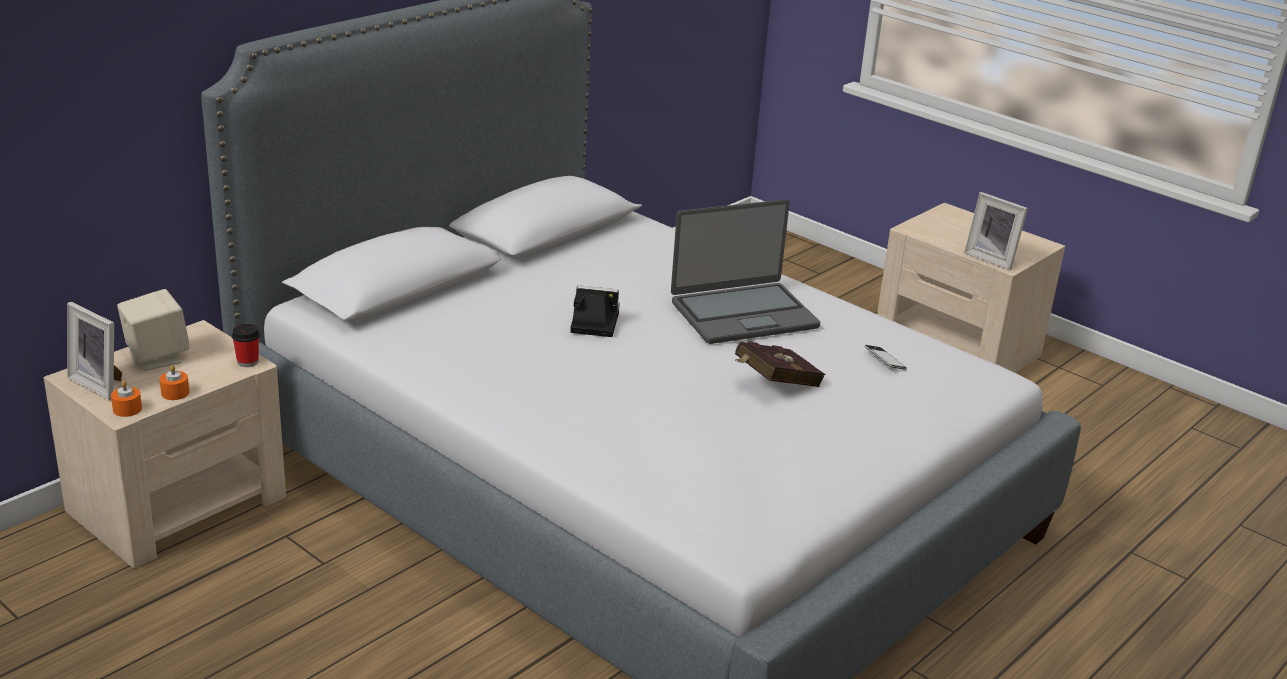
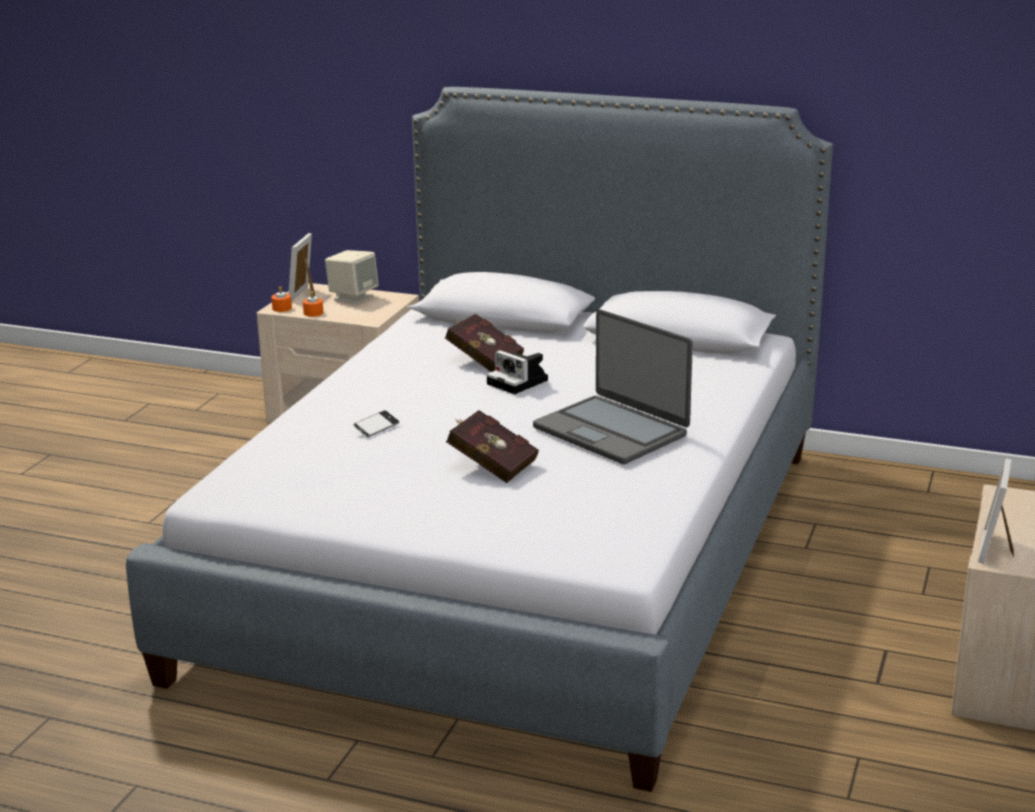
camera: 70 degrees right, 5 degrees down
cup [232,324,260,367] -> none
camera [570,285,620,337] -> camera turned 150 degrees clockwise [487,350,548,394]
phone [865,345,907,370] -> phone moved to [354,410,399,437]
none -> red book [445,314,524,372]

